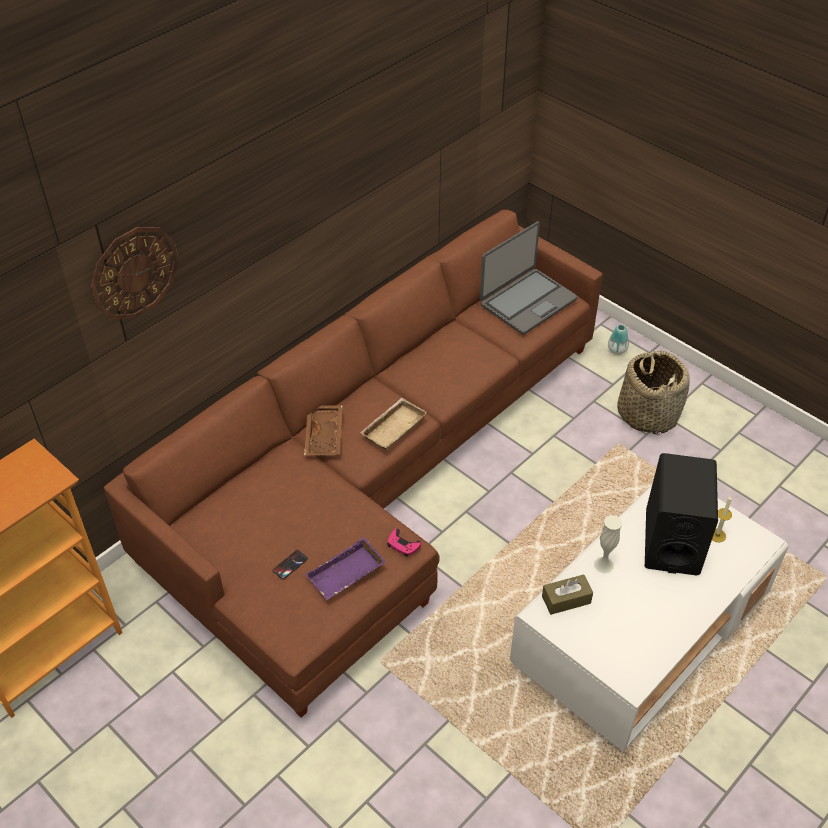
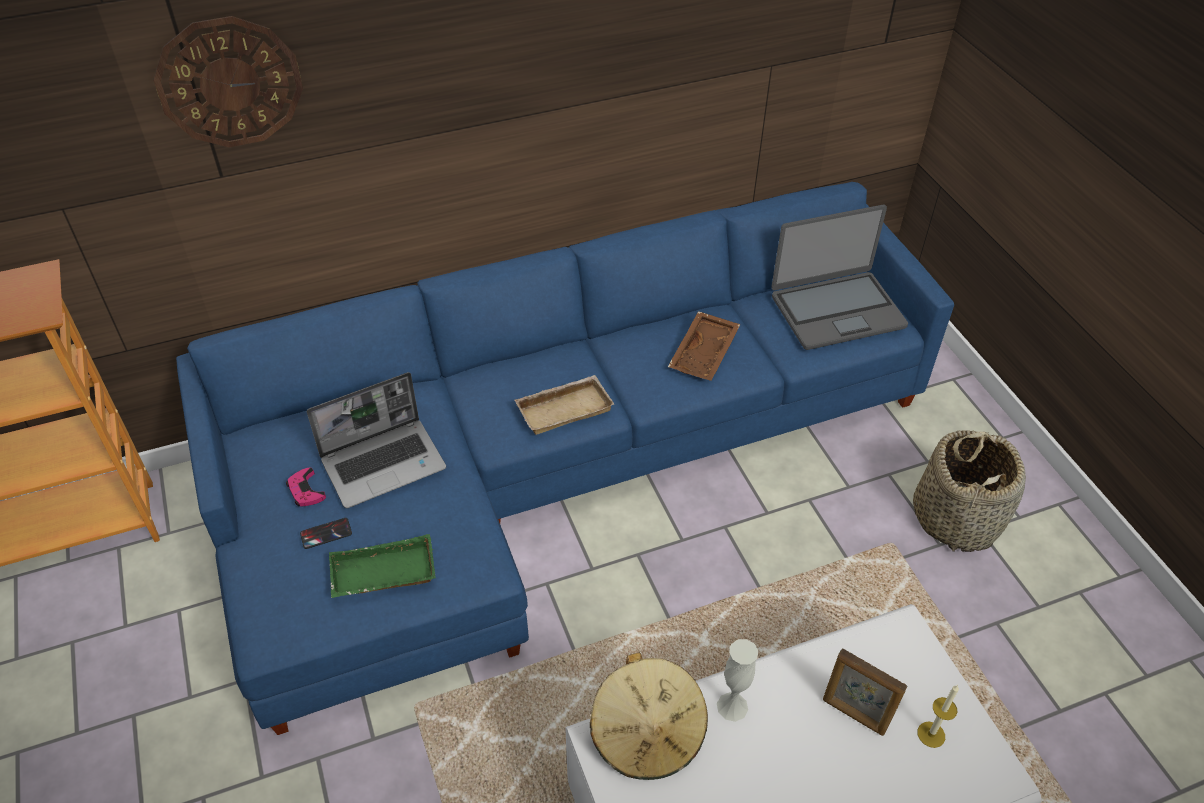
camera: 25 degrees right, 0 degrees up
brown sofa [104,210,603,718] -> blue sofa [176,182,954,735]
brown tray [304,405,343,456] -> brown tray moved to [668,311,741,381]
purple tray [306,537,386,600] -> green tray [329,534,436,598]
pink game controller [387,528,421,556] -> pink game controller moved to [286,467,326,507]
brown tissue box [542,574,593,615] -> beige hat [590,652,708,780]
vase [608,324,629,355] -> none
black speaker [645,453,718,575] -> picture frame [823,648,908,736]
none -> laptop [307,372,446,508]

